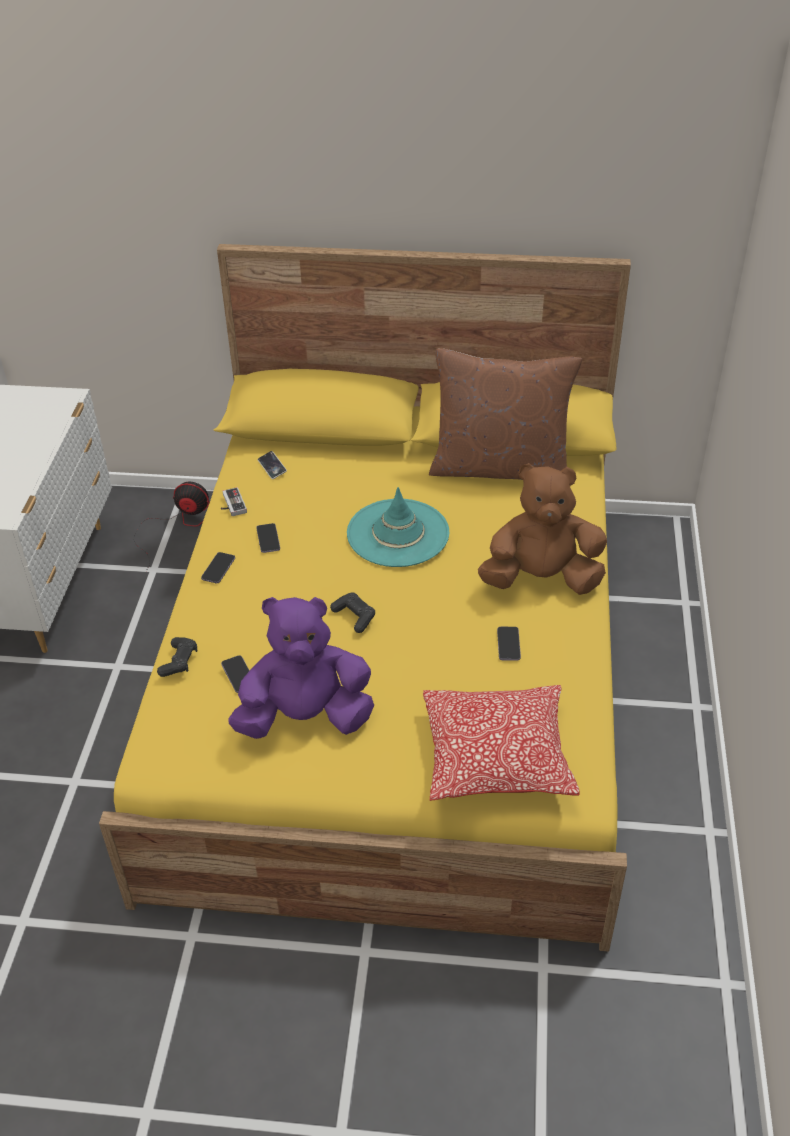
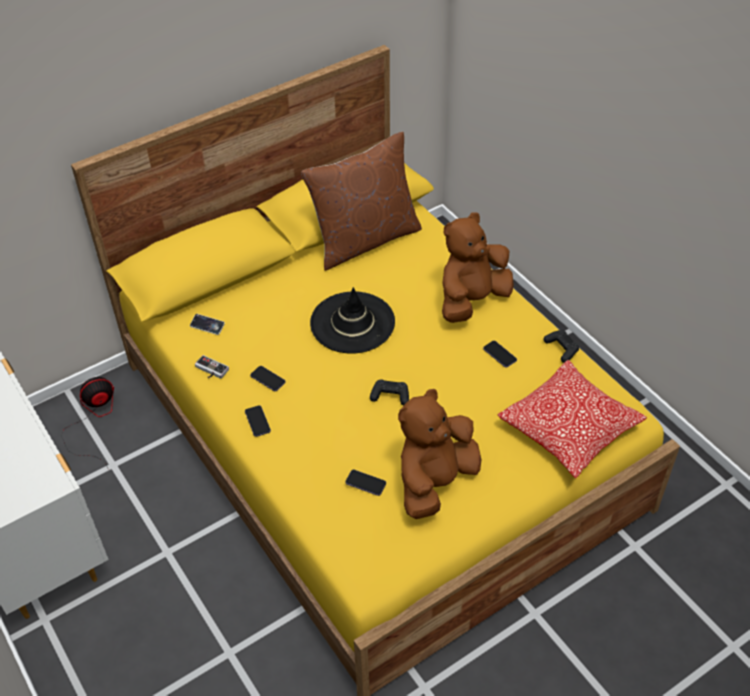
camera: 40 degrees left, 5 degrees up
black game controller [157,637,197,677] -> black game controller moved to [544,330,579,363]
purple plush toy [228,597,374,739] -> brown plush toy [398,389,481,519]
turquoise hat [347,487,449,567] -> black hat [310,287,395,354]

